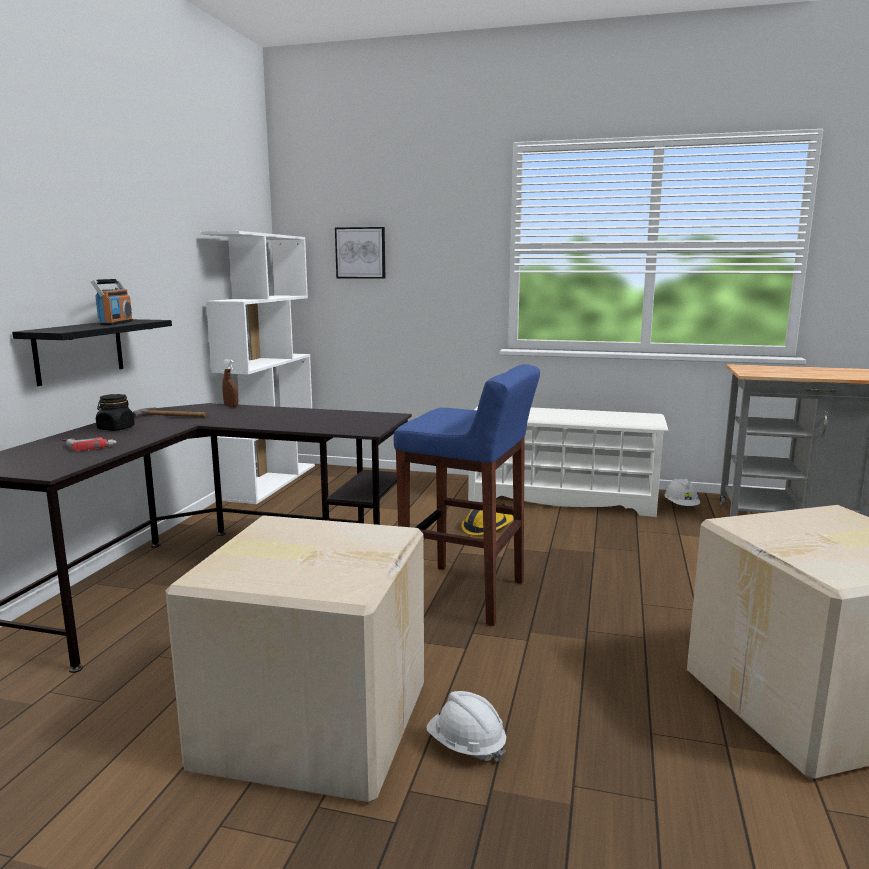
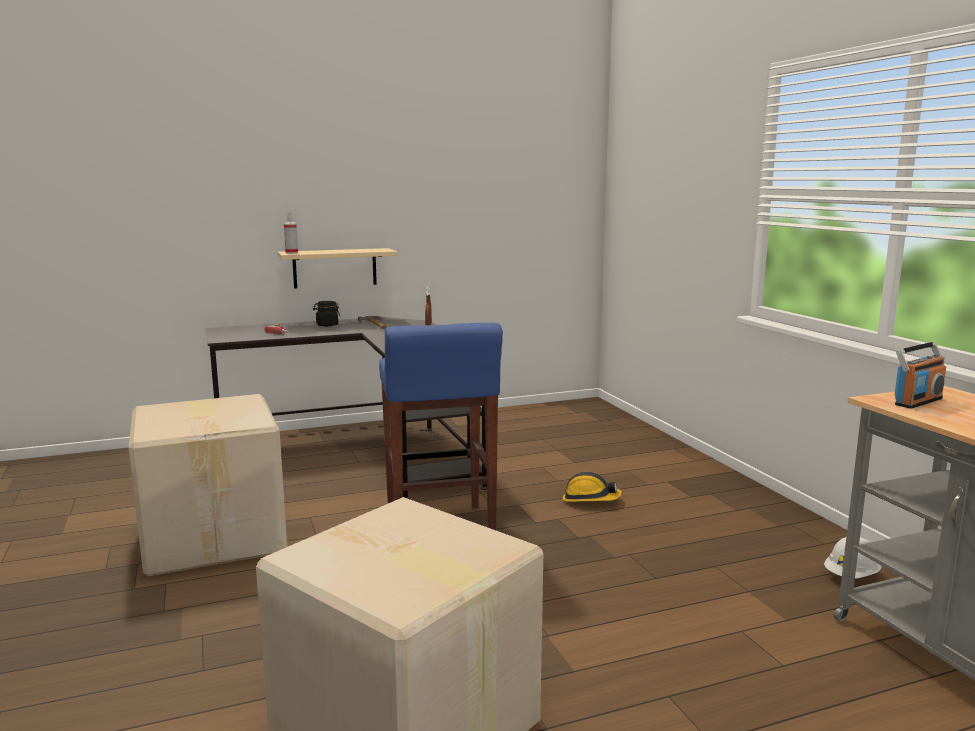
camera: 55 degrees right, 0 degrees up
black shelf [12,319,172,386] -> beige shelf [278,248,397,289]
radio [91,279,133,325] -> radio moved to [895,342,946,409]
white bookcase [201,231,315,504] -> none
picture [335,227,385,279] -> none
white hard hat [426,691,506,762] -> none
white shoe rack [468,406,669,517] -> none
none -> spray bottle [284,212,298,254]

